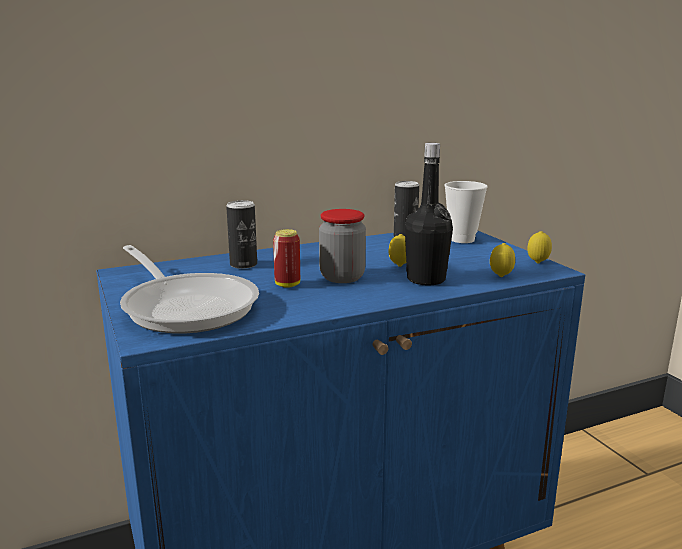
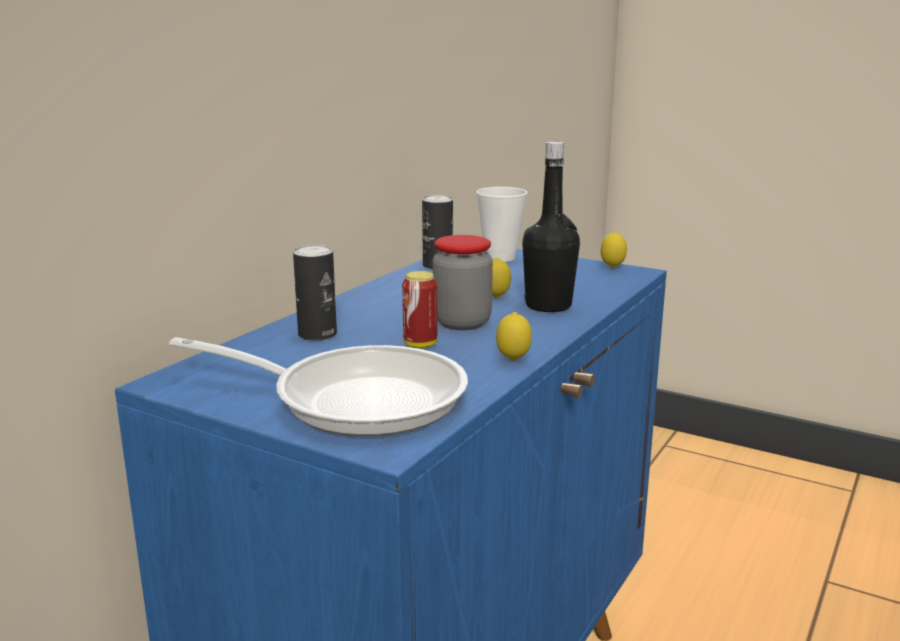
camera: 35 degrees left, 0 degrees up
lemon [490,243,515,277] -> lemon moved to [496,312,532,361]

